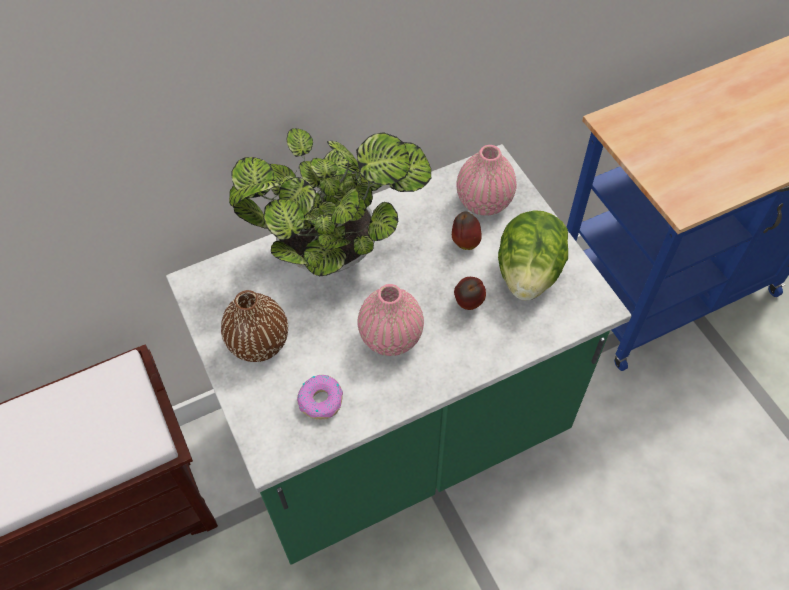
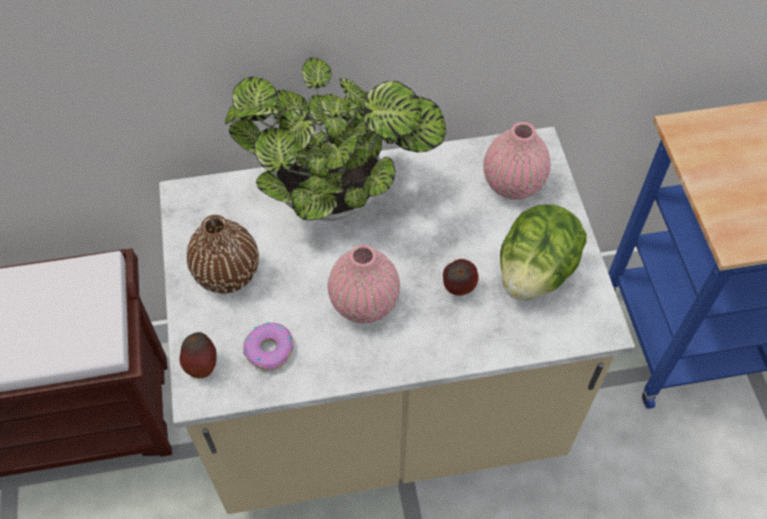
camera: 15 degrees right, 0 degrees up
green counter [166,144,632,565] -> beige counter [159,127,635,514]
apple [452,211,482,250] -> apple moved to [179,332,217,379]

